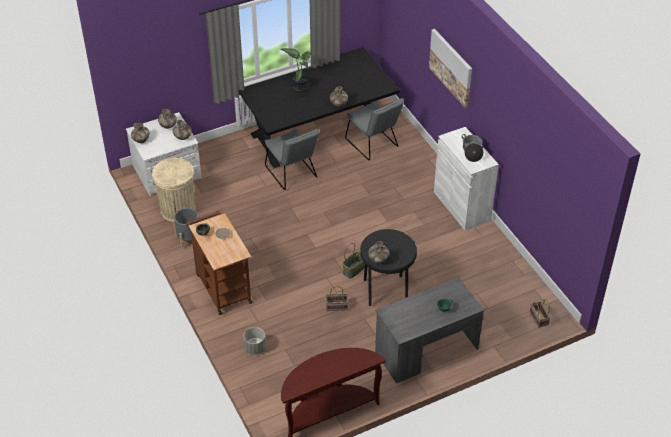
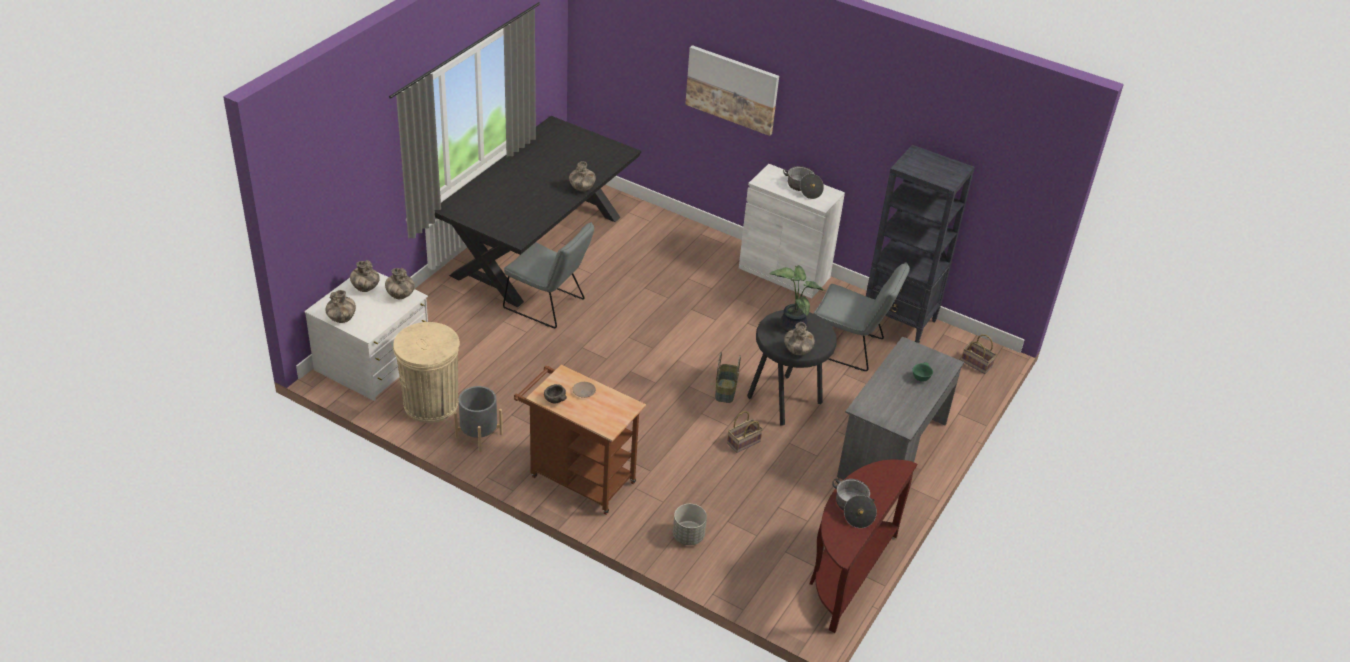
camera: 35 degrees left, 5 degrees down
potted plant [281,48,311,93] -> potted plant moved to [770,265,825,332]
grey chair [345,98,404,160] -> grey chair moved to [814,262,910,371]
none -> cooking pot [832,479,877,528]
none -> black bookcase [866,145,975,343]

